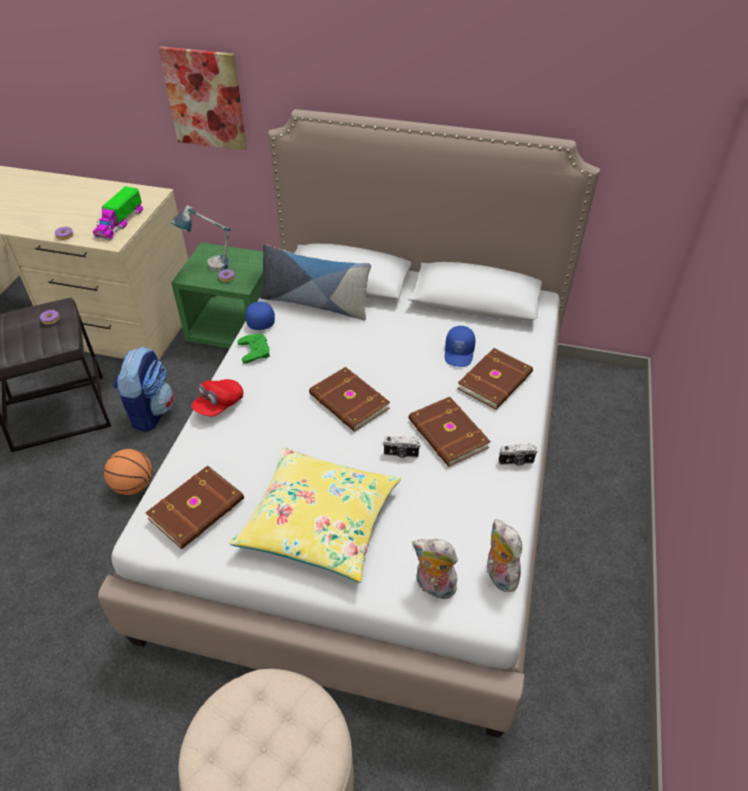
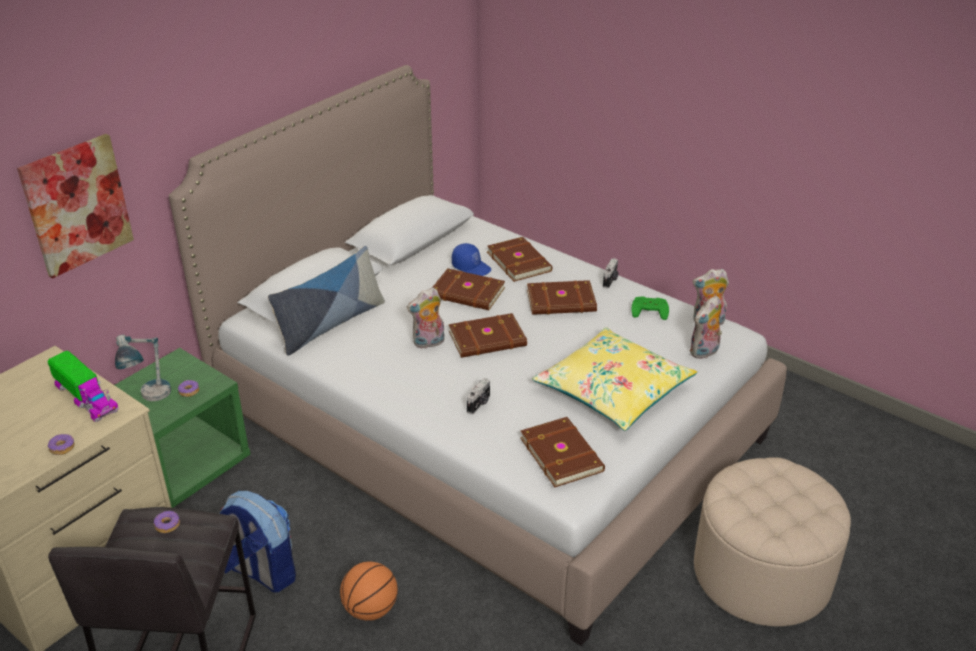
camera: 65 degrees left, 10 degrees down
red cap [191,379,243,416] -> none
green game controller [238,334,270,364] -> green game controller moved to [632,297,669,320]
blue cap [245,302,275,330] -> none
camera [383,436,421,458] -> camera moved to [467,378,490,415]
none -> plush toy [407,287,445,349]
none -> brown book [433,268,505,310]

